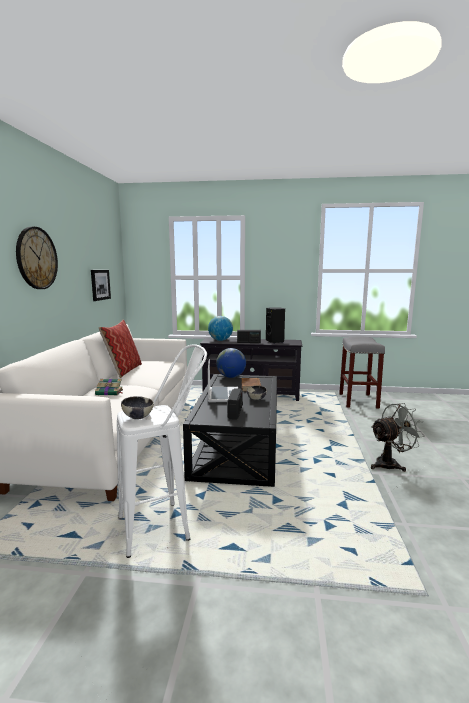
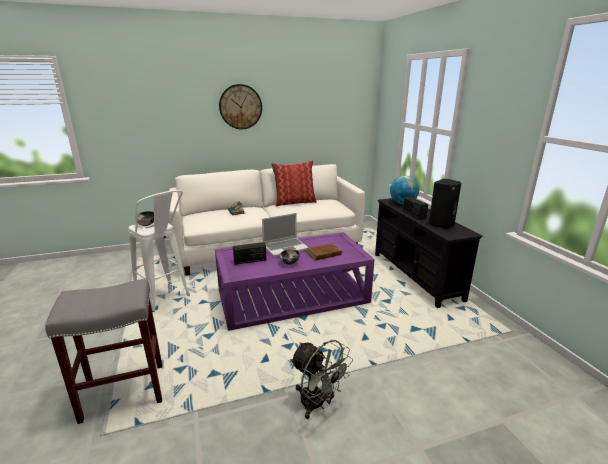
camera: 65 degrees right, 10 degrees up
picture [91,270,111,301] -> none
black coffee table [183,374,277,487] -> purple coffee table [215,232,375,331]
globe [216,348,246,378] -> none
grey stool [339,336,385,409] -> grey stool moved to [45,279,162,424]

